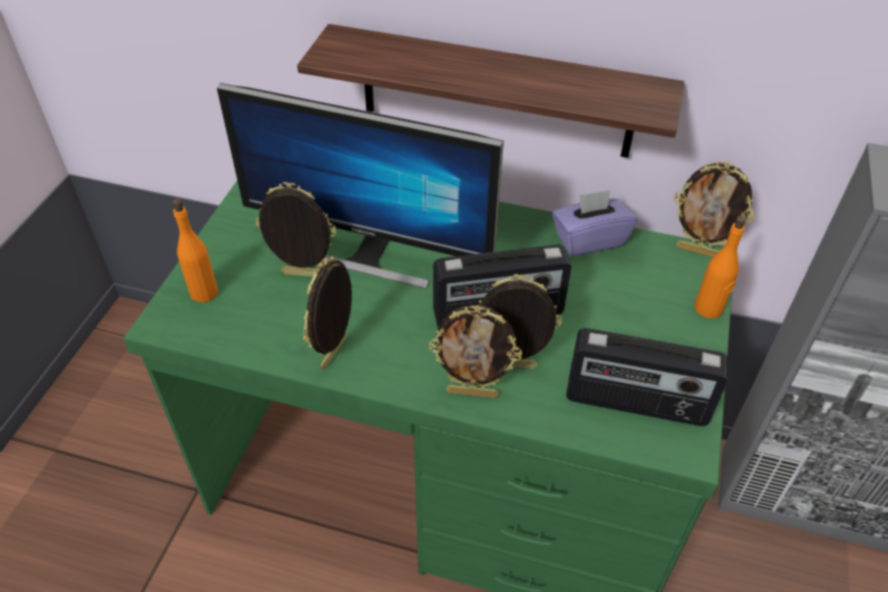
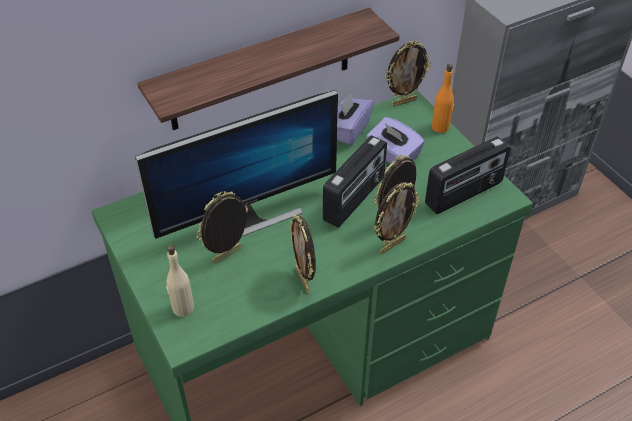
camera: 45 degrees left, 0 degrees up
orange bottle [172,199,218,302] -> beige bottle [166,245,194,317]
none -> purple tissue box [366,117,425,164]

